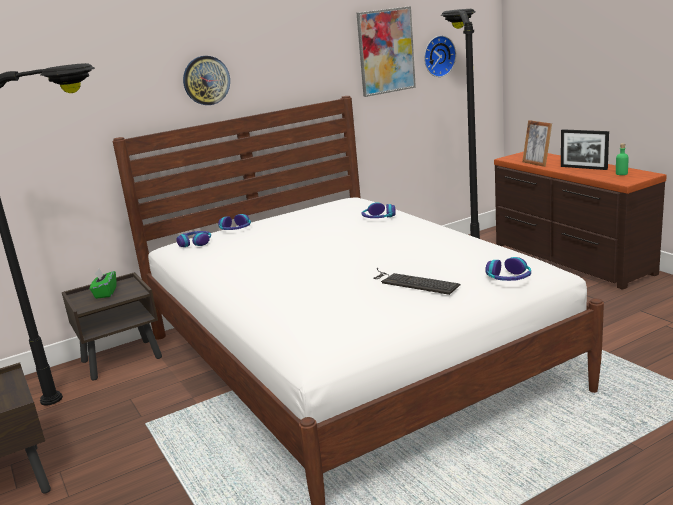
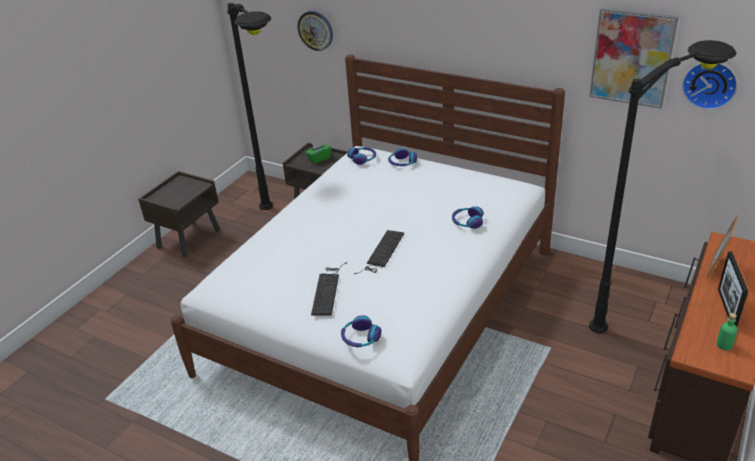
camera: 60 degrees right, 15 degrees up
wall clock [183,56,230,105] -> wall clock moved to [298,11,333,51]
none -> keyboard [354,230,404,274]

